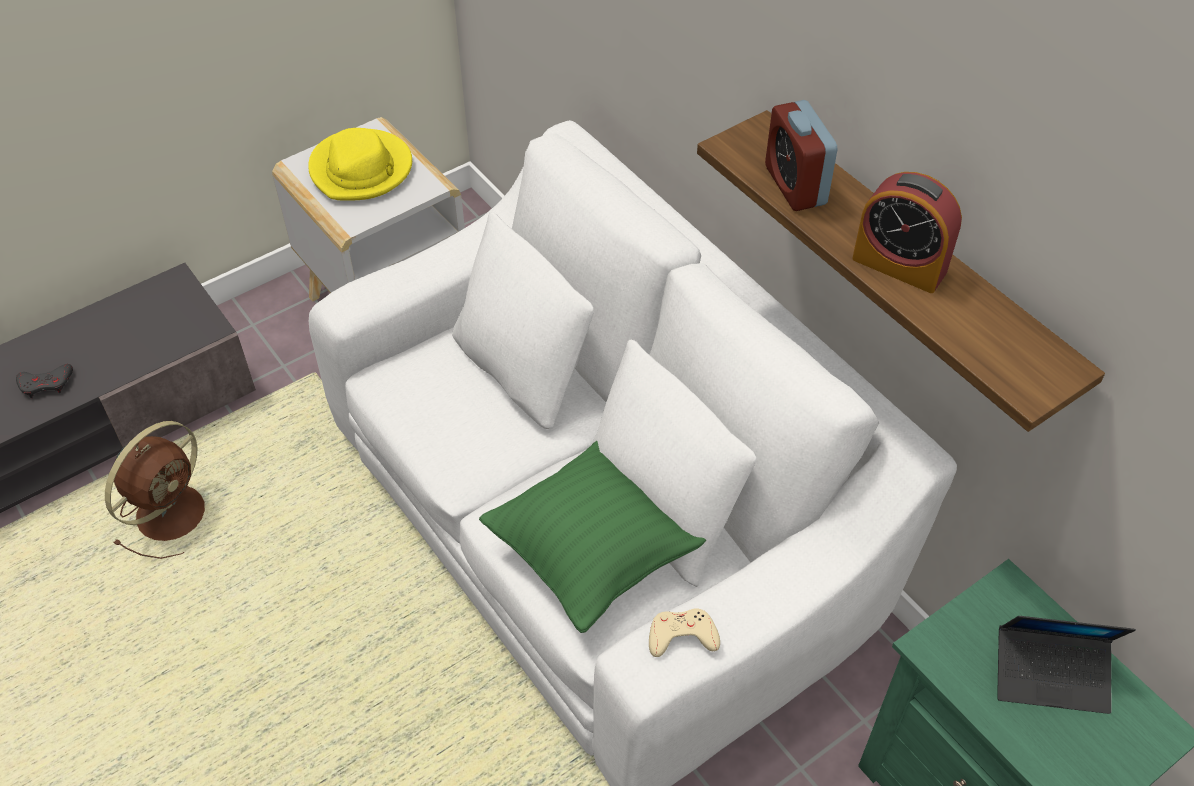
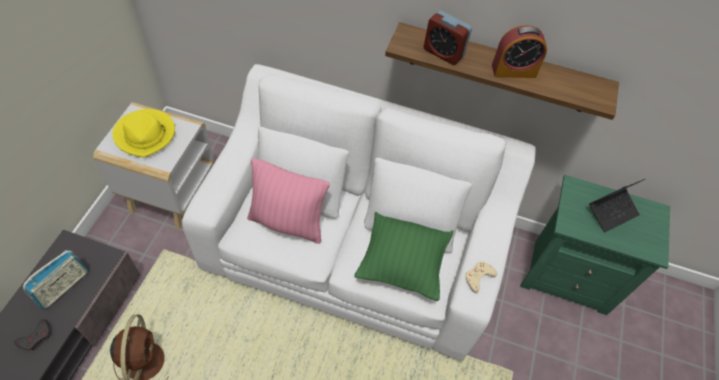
camera: 40 degrees left, 5 degrees up
none -> radio [23,250,88,310]
none -> pink pillow [247,158,330,244]

